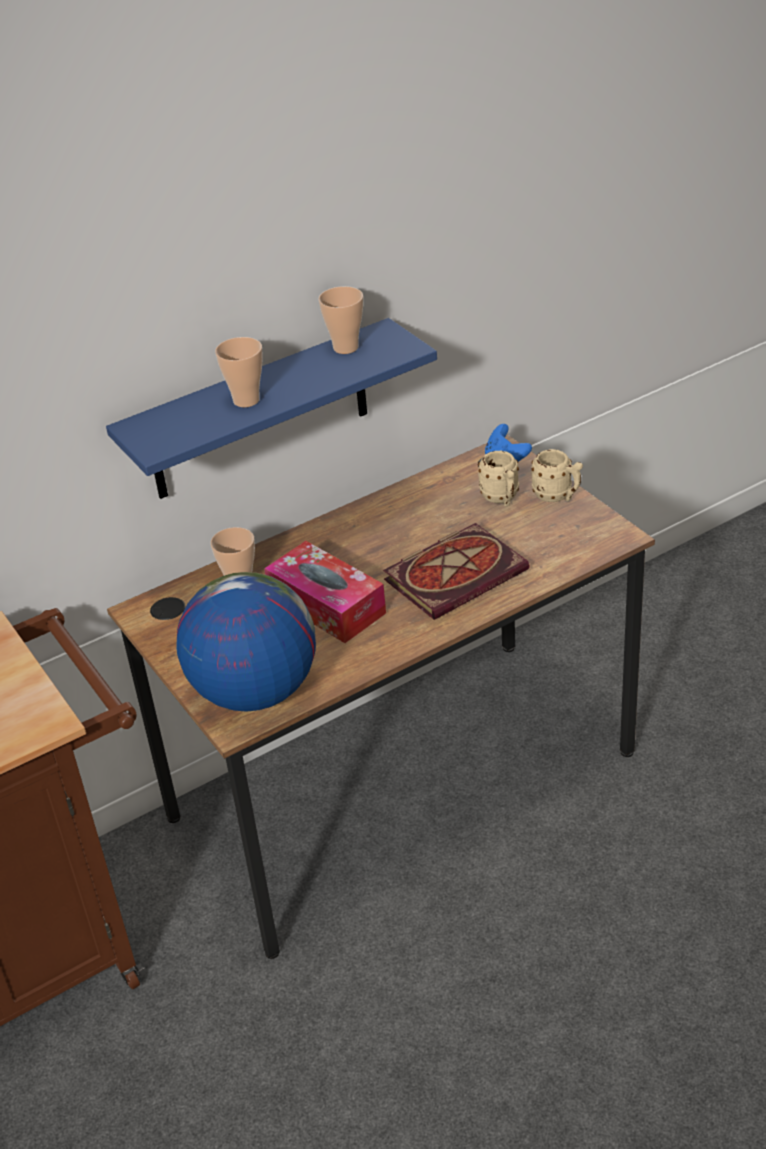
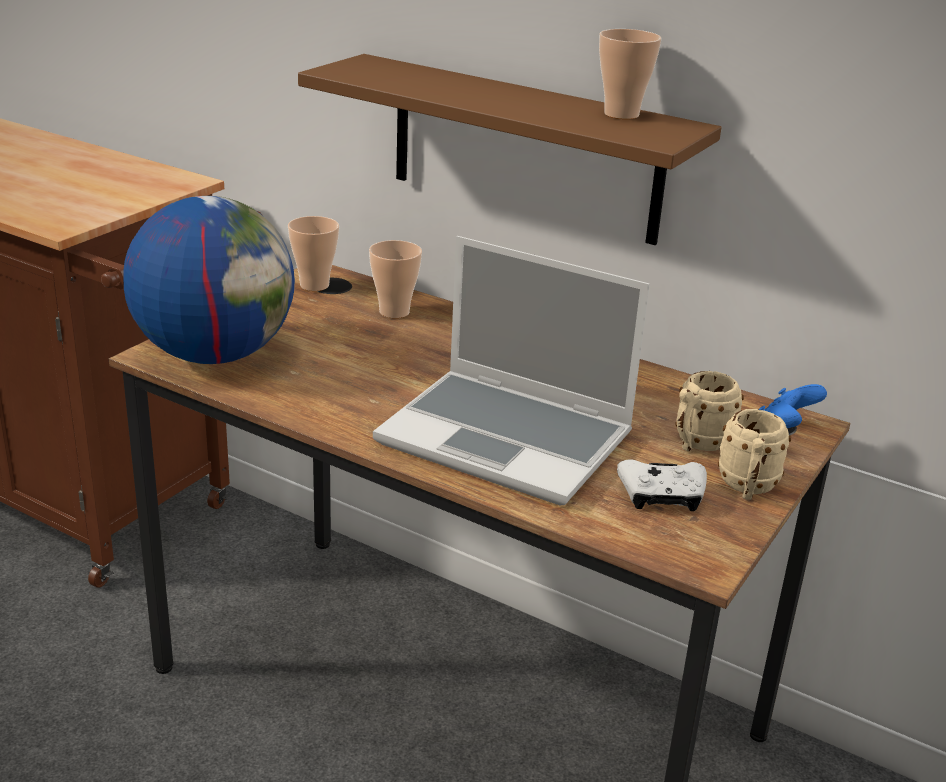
camera: 60 degrees right, 10 degrees down
blue shelf [106,318,437,499] -> brown shelf [298,54,721,245]
cup [215,337,263,407] -> cup moved to [288,216,339,291]
tissue box [264,541,386,643] -> none
book [383,523,529,620] -> laptop [373,236,650,505]
none -> white game controller [617,459,707,511]

